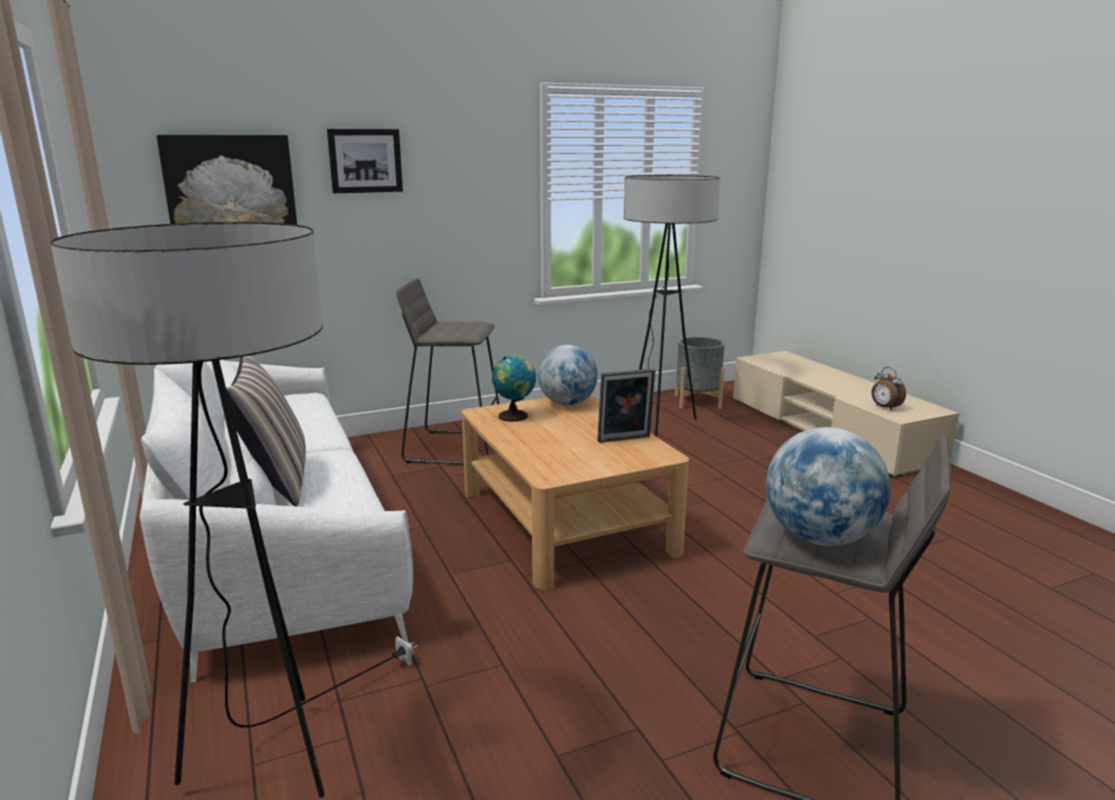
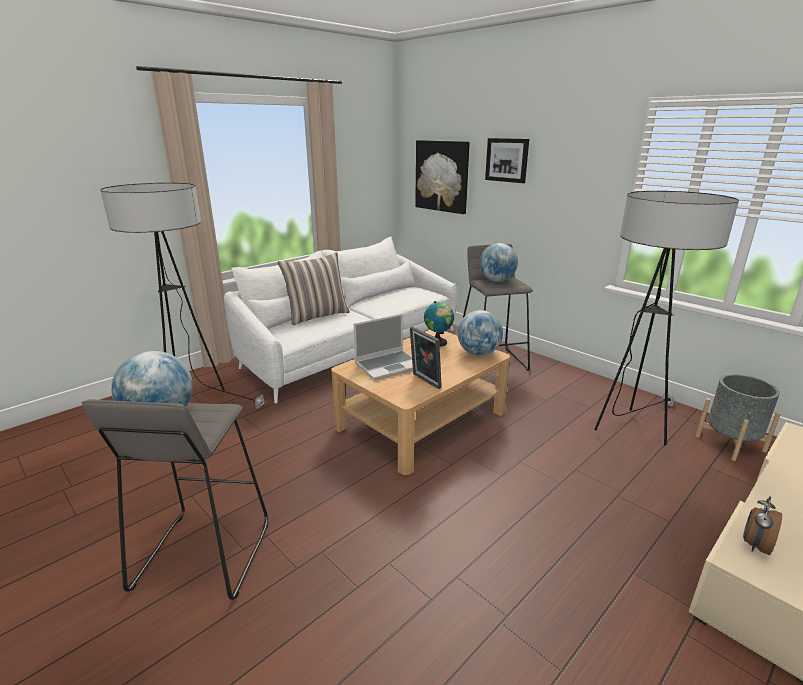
camera: 70 degrees right, 5 degrees up
none -> laptop [354,314,413,380]
none -> globe [479,243,518,282]

